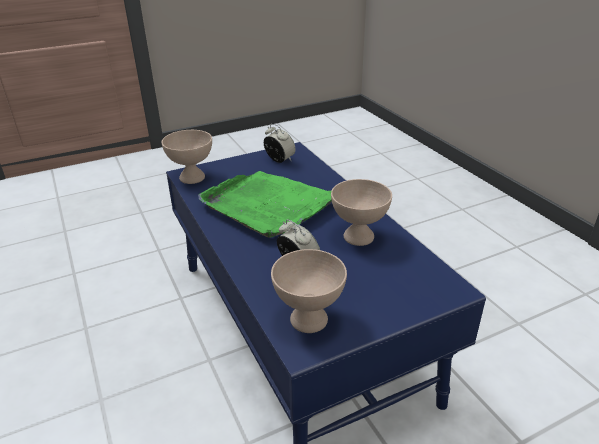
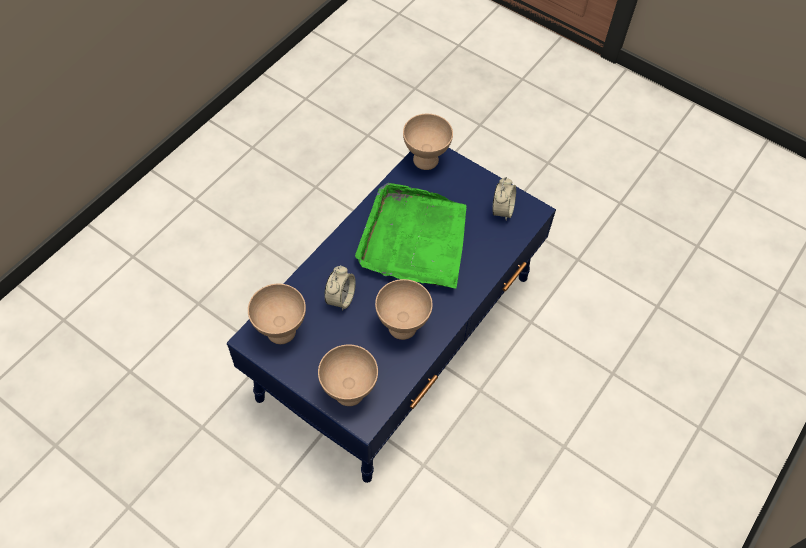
camera: 60 degrees right, 25 degrees up
none -> beige bowl [318,344,378,406]

